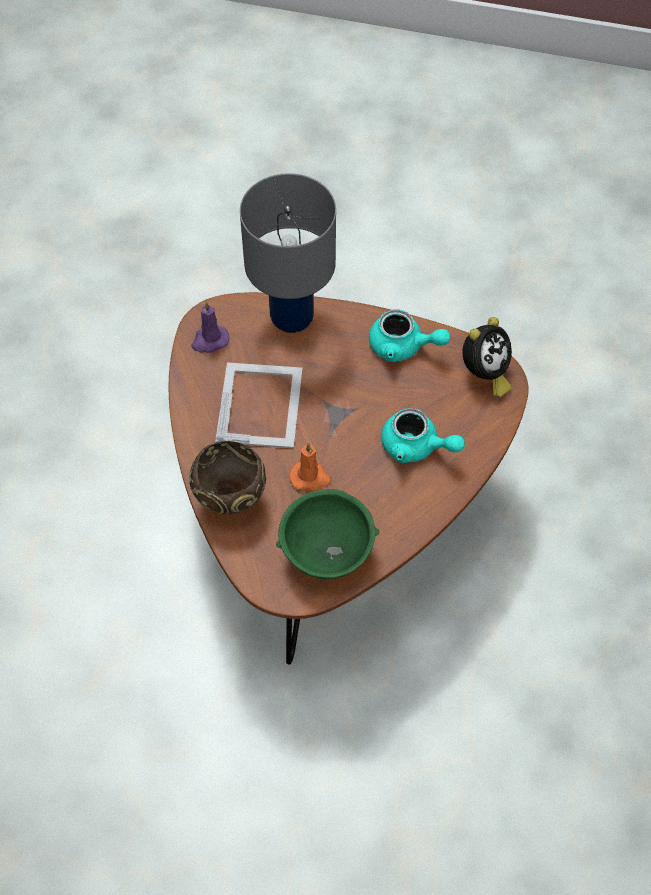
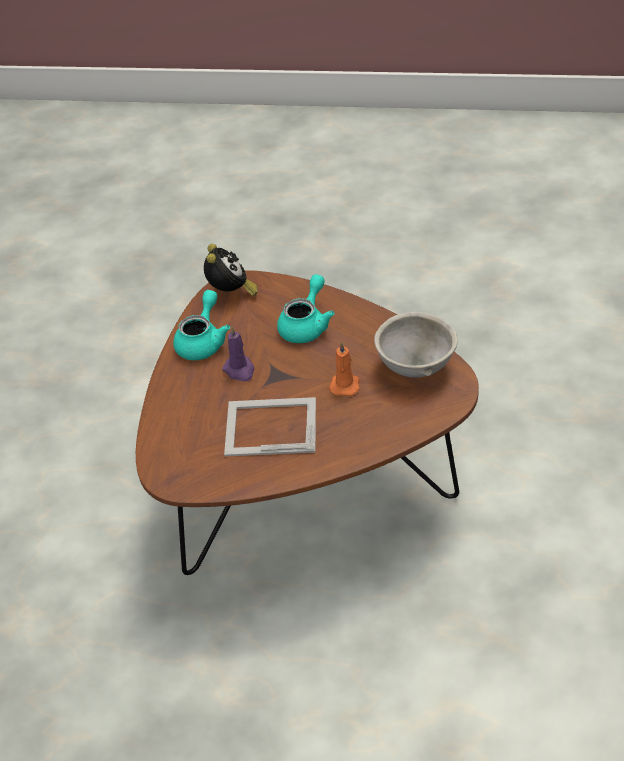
camera: 90 degrees left, 15 degrees down
brown bowl [189,441,266,515] -> none
purple candle [191,301,229,353] -> purple candle moved to [222,326,255,382]
grey table lamp [240,173,336,333] -> none
green bowl [276,489,379,579] -> grey bowl [374,312,458,378]
alarm clock [462,317,512,397] -> alarm clock turned 45 degrees clockwise [204,244,258,296]

